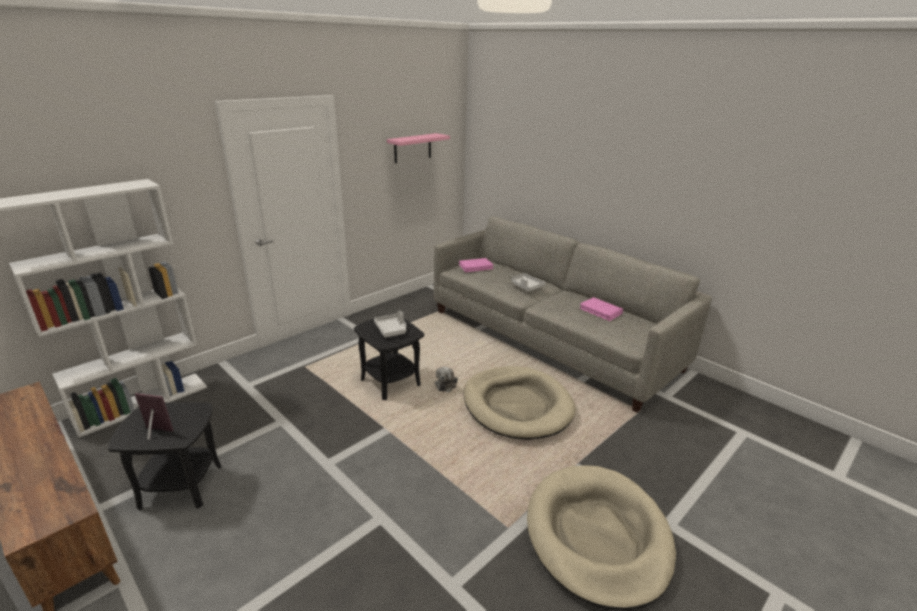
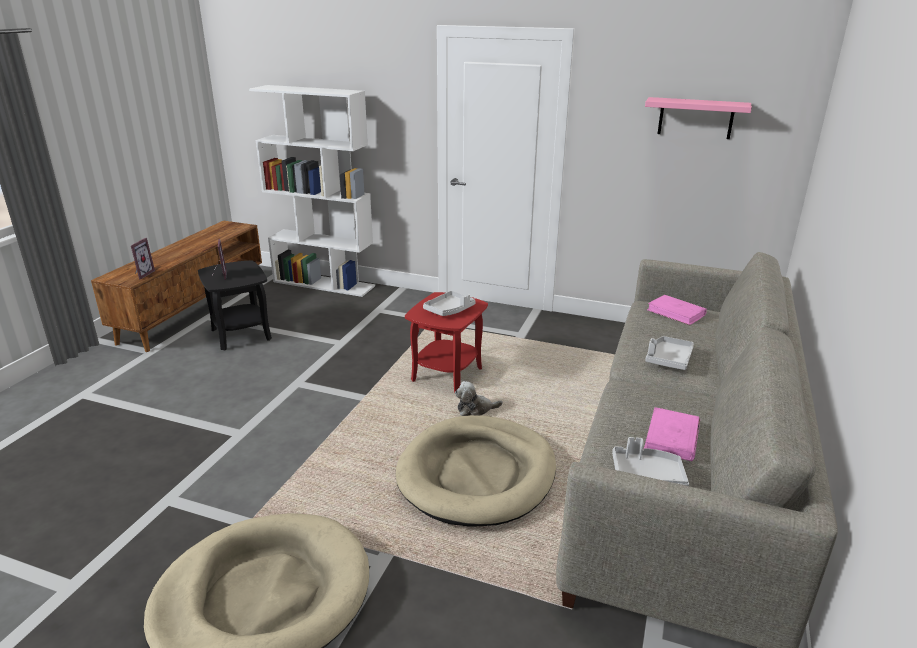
camera: 65 degrees right, 0 degrees up
black side table [354,315,424,400] -> red side table [405,292,488,393]
none -> picture frame [131,238,155,279]
none -> grey tray [612,437,689,486]

